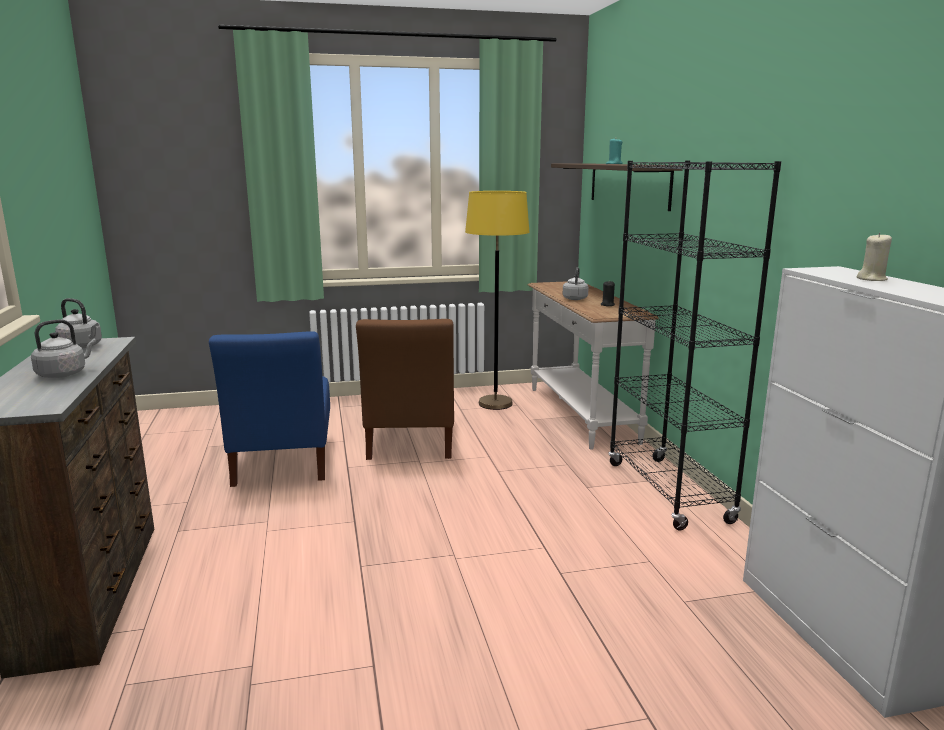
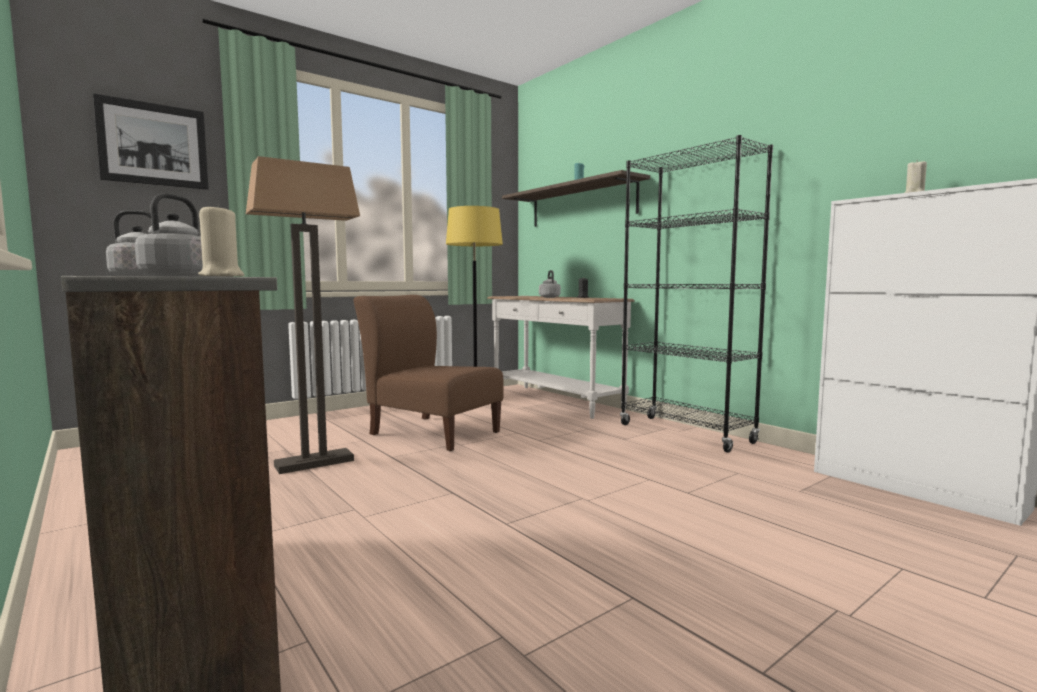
camera: 25 degrees left, 10 degrees down
blue chair [209,331,330,487] -> floor lamp [246,156,360,474]
brown chair [356,319,454,460] -> brown chair turned 150 degrees clockwise [354,295,504,451]
none -> picture [93,93,209,190]
none -> beige candle [198,205,244,276]

